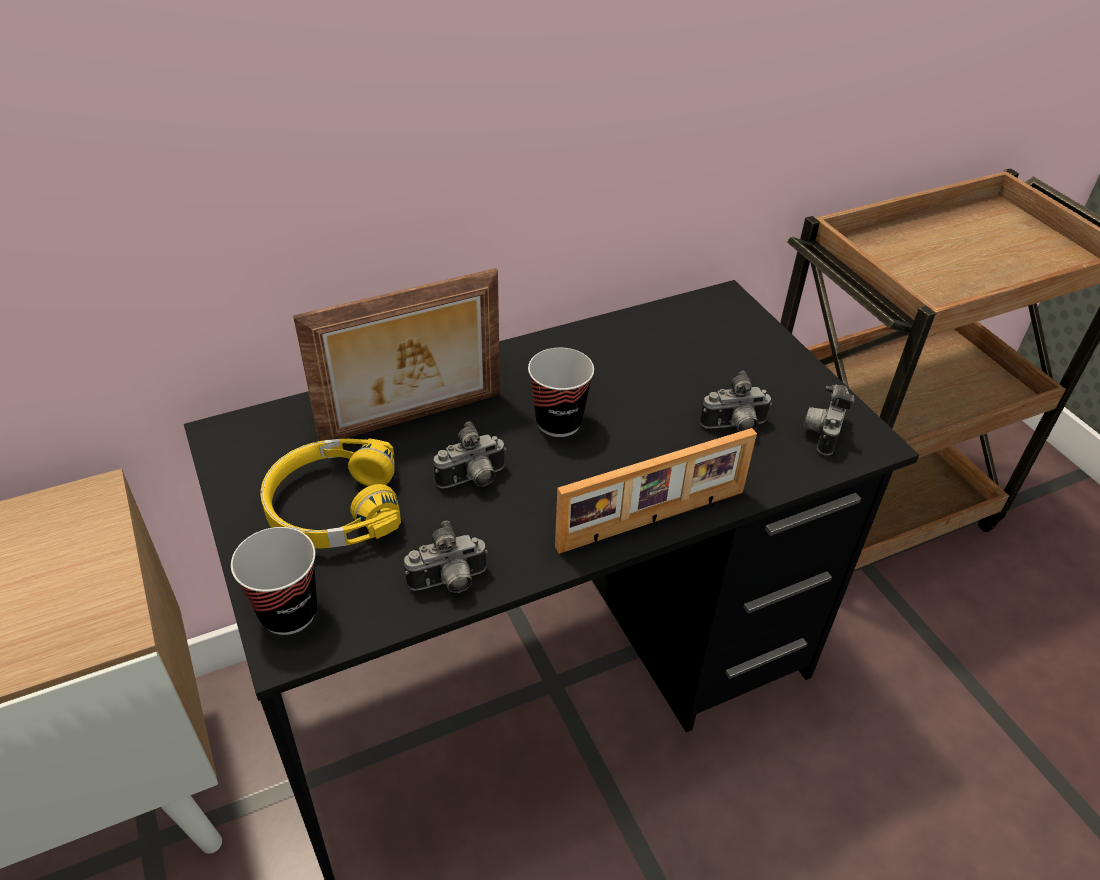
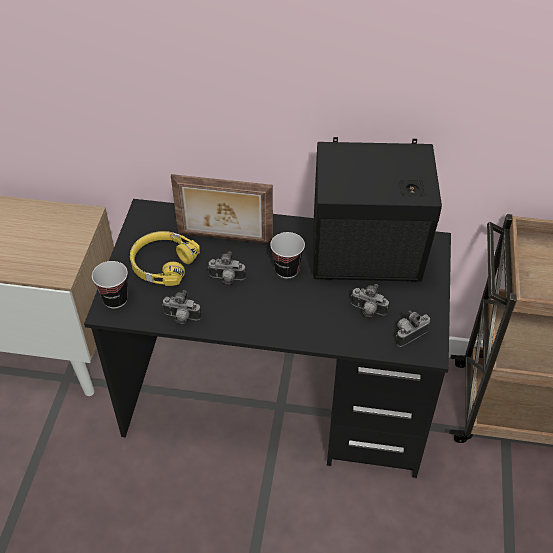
camera: 35 degrees right, 5 degrees up
picture frame [555,428,757,554] -> none
none -> black speaker [313,137,442,282]

